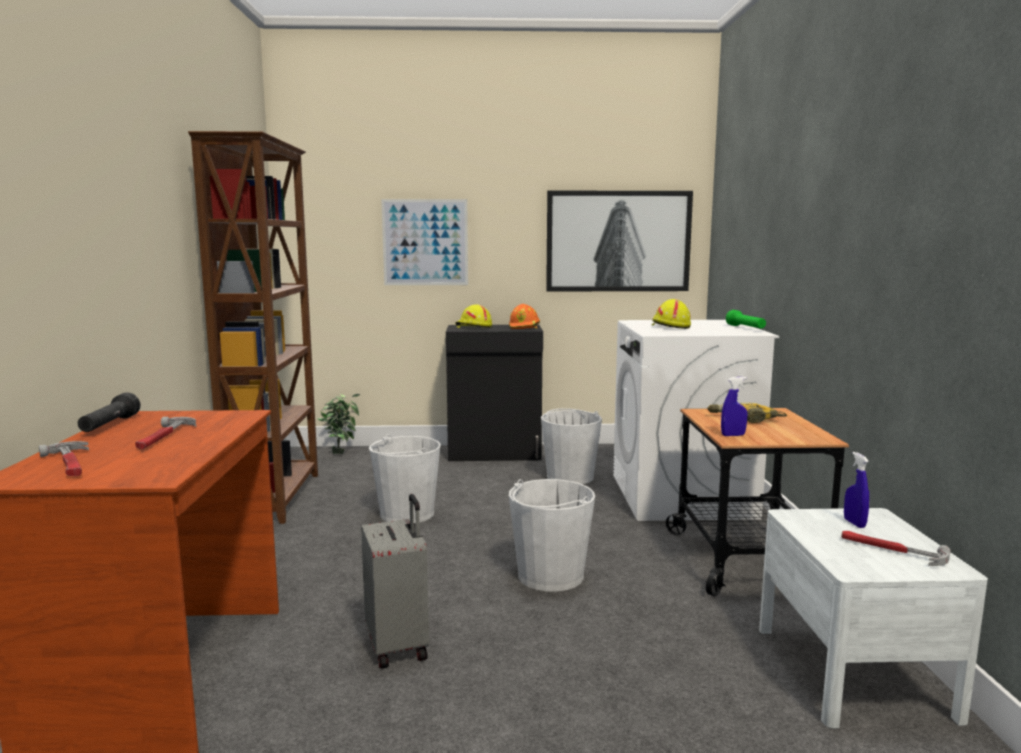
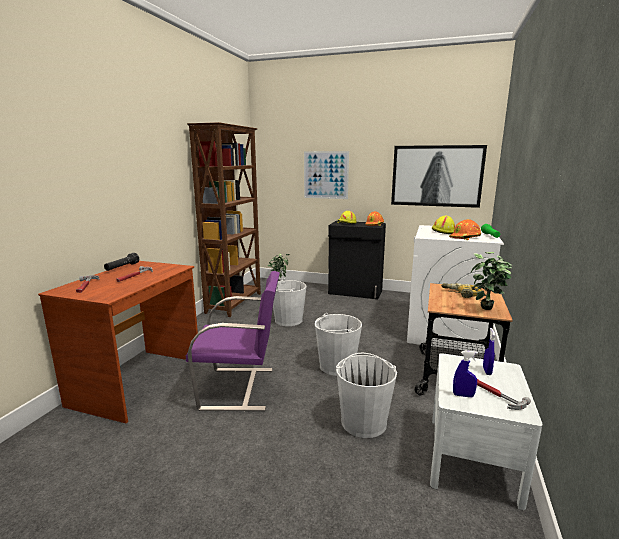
camera: 20 degrees right, 5 degrees up
grey suitcase [361,494,429,669] -> purple chair [186,271,280,411]
white bucket [541,408,602,484] -> white bucket moved to [336,353,397,438]
blue spray bottle [721,377,747,436] -> blue spray bottle moved to [453,350,478,398]
none -> orange hard hat [449,219,481,240]
none -> potted plant [471,252,512,310]

